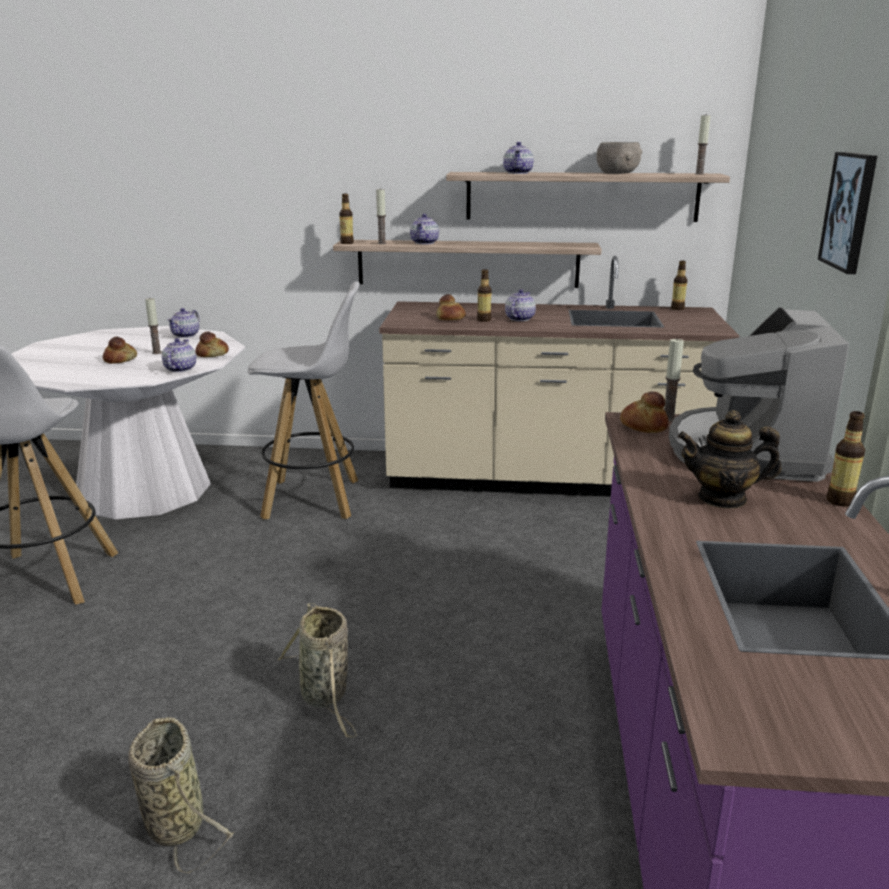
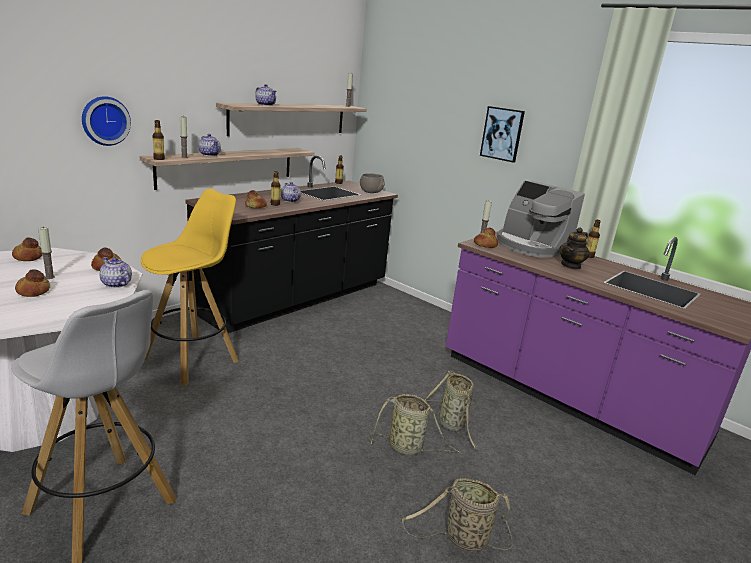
camera: 55 degrees left, 0 degrees up
teapot [167,308,200,338] -> bread [12,238,43,261]
white stool [248,281,360,519] -> yellow stool [141,189,239,386]
beige counter [379,256,739,497] -> black counter [186,156,398,333]
grey bowl [596,142,642,174] -> grey bowl moved to [360,173,385,193]
none -> wall clock [82,96,131,146]
none -> basket [425,371,477,449]

